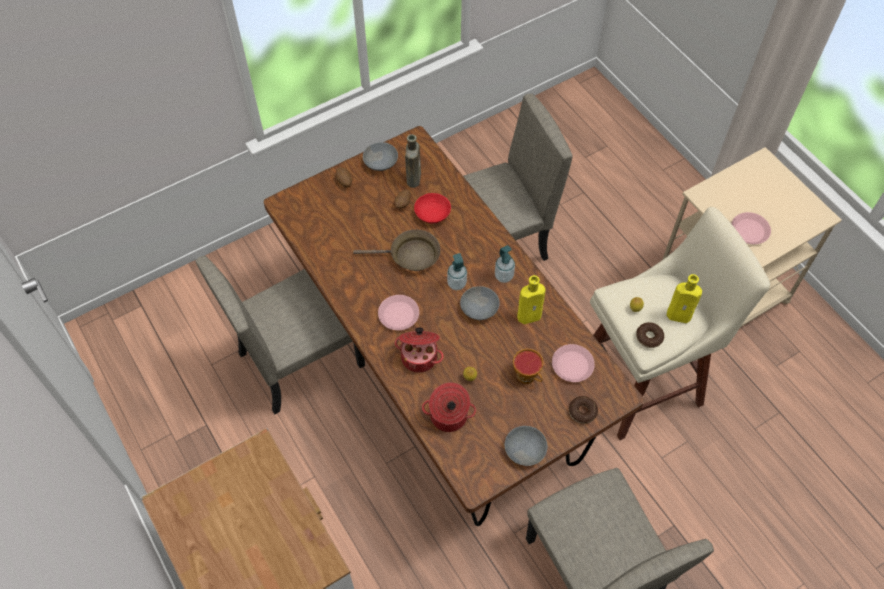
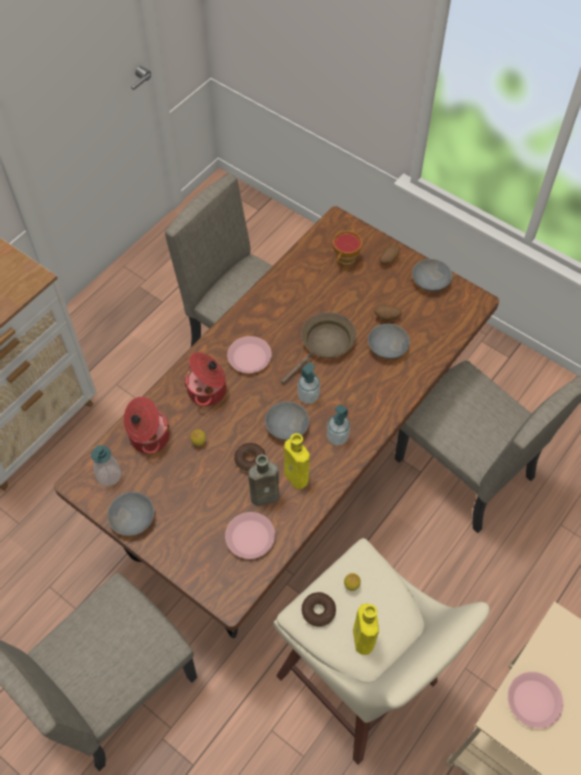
camera: 70 degrees right, 0 degrees up
brown frying pan [353,229,440,271] -> brown frying pan turned 120 degrees counterclockwise [281,312,356,384]
brown bottle [405,134,421,188] -> brown bottle moved to [248,454,279,506]
red bowl [414,193,451,223] -> grey bowl [368,324,410,359]
cup [513,349,544,384] -> cup moved to [333,231,362,267]
donut [569,396,598,424] -> donut moved to [234,443,266,472]
none -> soap dispenser [91,445,121,486]

